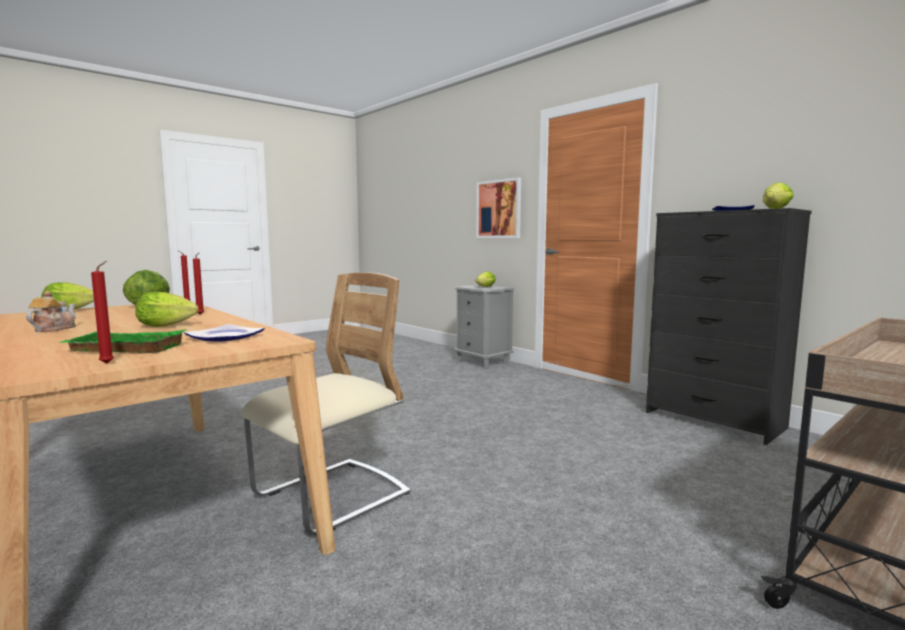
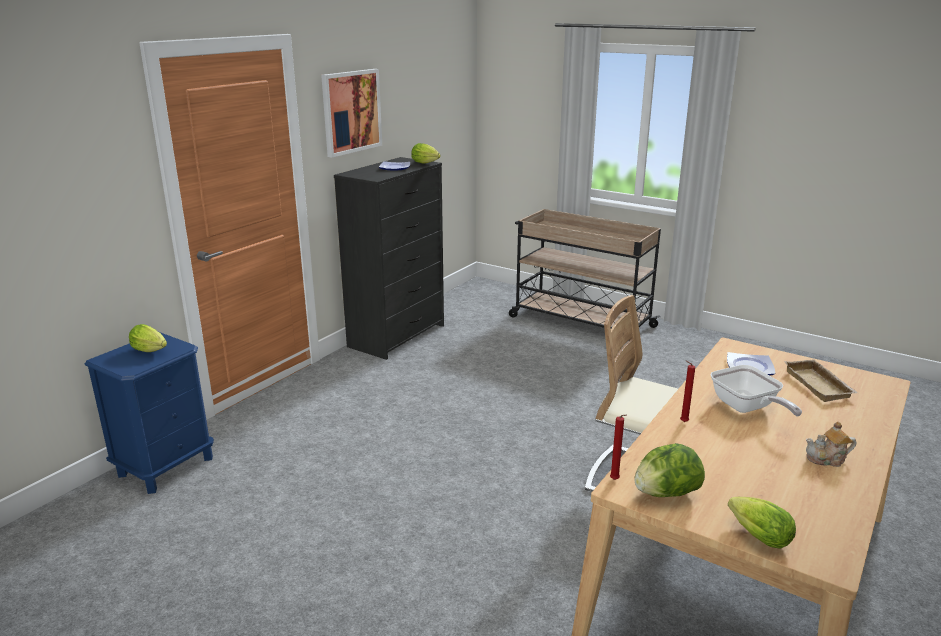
camera: 105 degrees left, 15 degrees up
green tray [58,329,186,353] -> beige tray [784,359,858,402]
red candle [91,261,114,364] -> none
lettuce [135,292,199,327] -> frying pan [710,365,802,416]
grey nightstand [455,285,515,369] -> blue nightstand [85,332,214,494]
picture [476,177,521,238] -> picture moved to [321,69,382,158]

